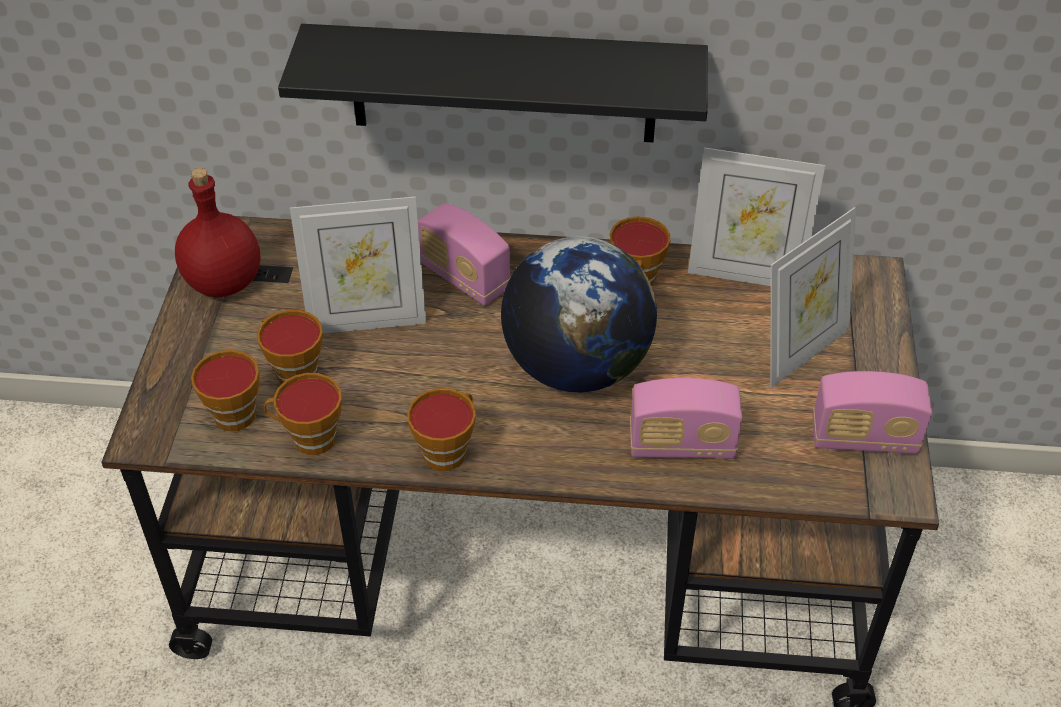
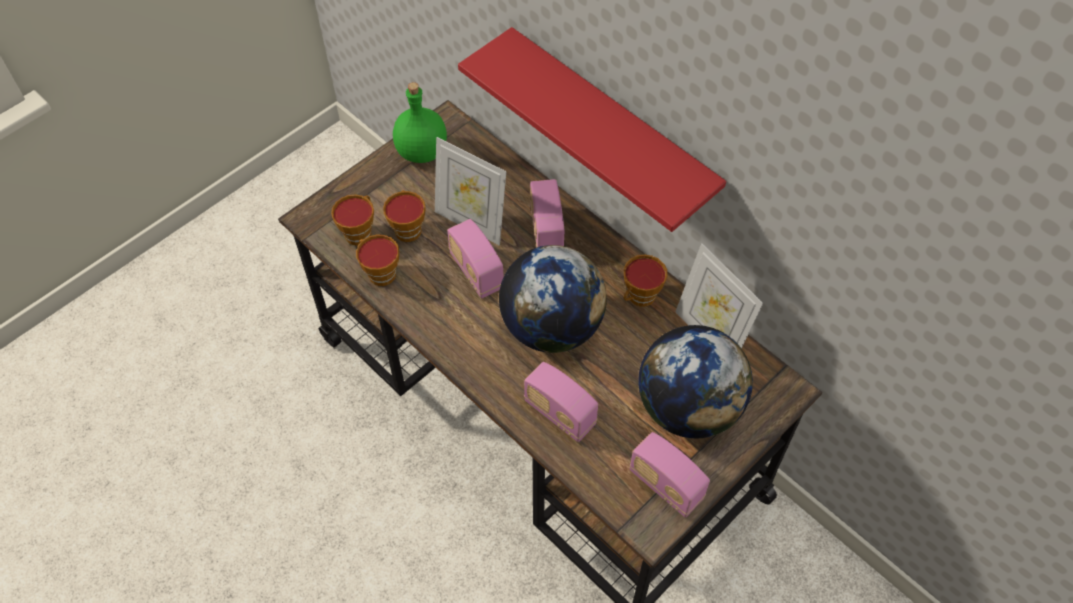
camera: 40 degrees right, 10 degrees up
red bottle [175,168,261,297] -> green bottle [393,82,447,163]
black shelf [278,24,708,143] -> red shelf [458,27,726,232]
cup [407,388,476,471] -> none
picture frame [770,207,856,388] -> globe [638,325,753,438]
none -> radio [447,219,503,298]

